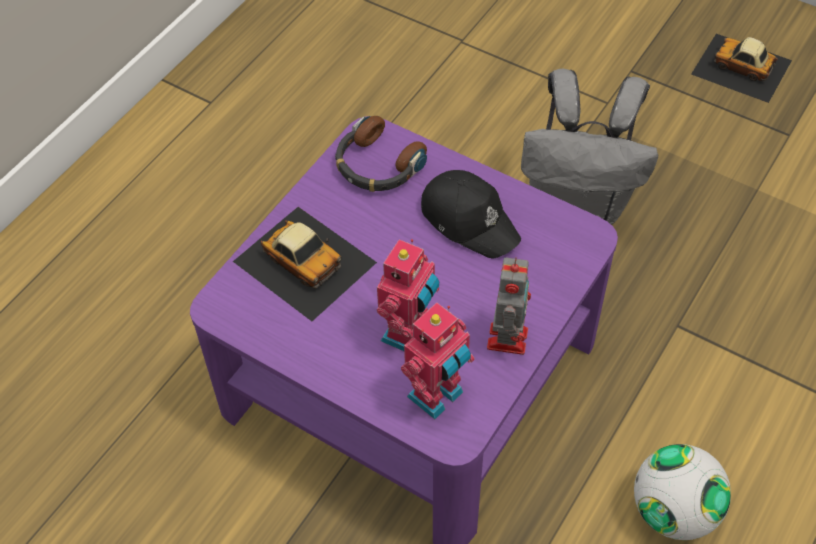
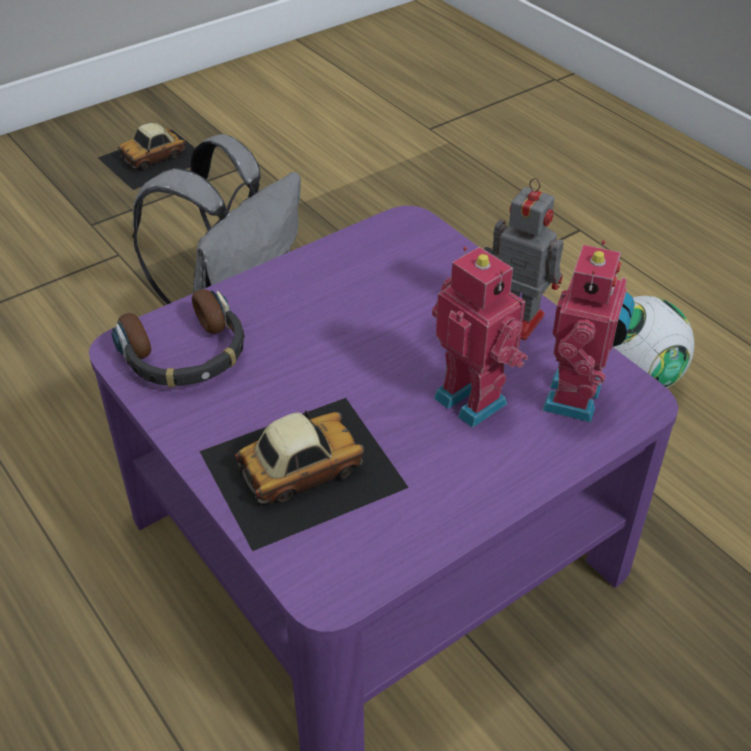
camera: 70 degrees left, 10 degrees down
toy robot [401,303,475,419] -> toy robot turned 45 degrees clockwise [542,240,635,422]
black cap [421,170,521,259] -> none

